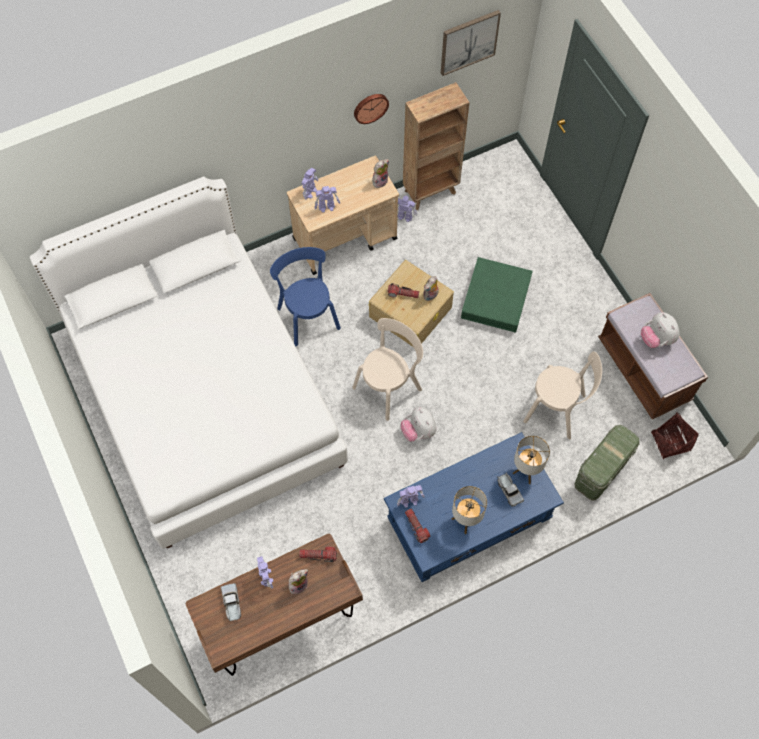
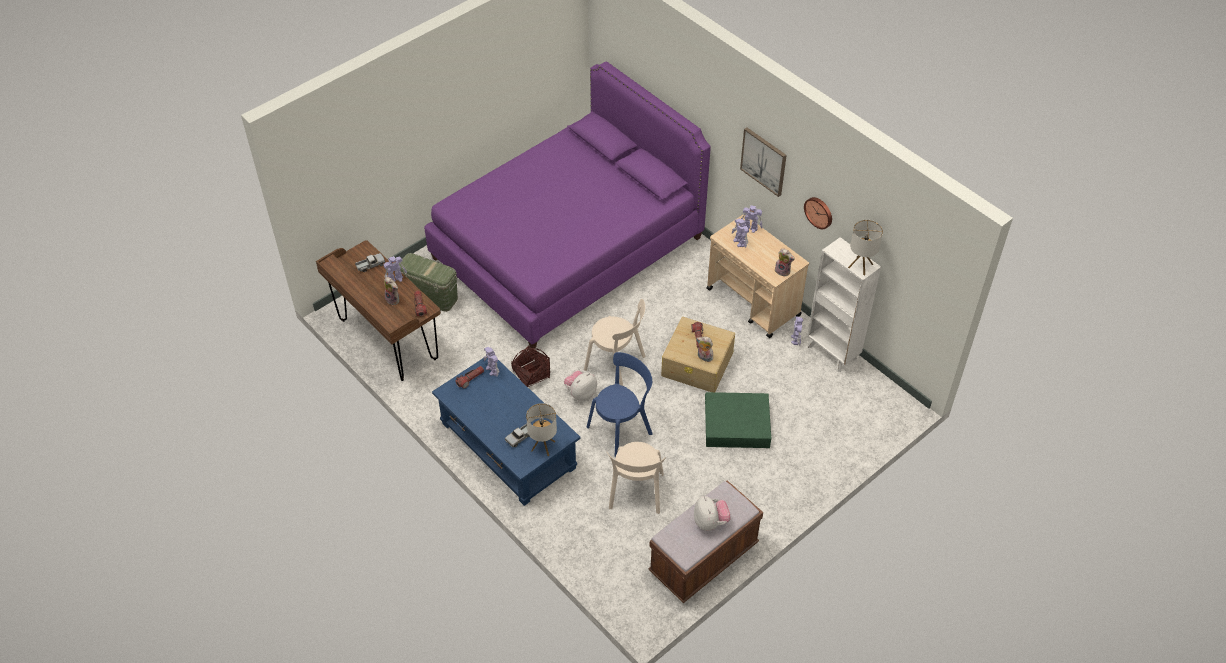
camera: 75 degrees right, 15 degrees down
white bed [30,177,348,549] -> purple bed [424,61,711,348]
blue chair [270,247,341,346] -> blue chair moved to [587,352,653,457]
brown bookcase [403,82,469,210] -> white bookcase [807,237,881,372]
picture [441,10,501,76] -> picture moved to [740,128,787,197]
table lamp [452,486,487,534] -> table lamp moved to [848,220,883,276]
green storage box [574,425,640,501] -> green storage box moved to [399,253,458,312]
plush toy [641,312,680,348] -> plush toy turned 120 degrees clockwise [694,496,731,531]
basket [651,413,699,459] -> basket moved to [511,345,550,387]

